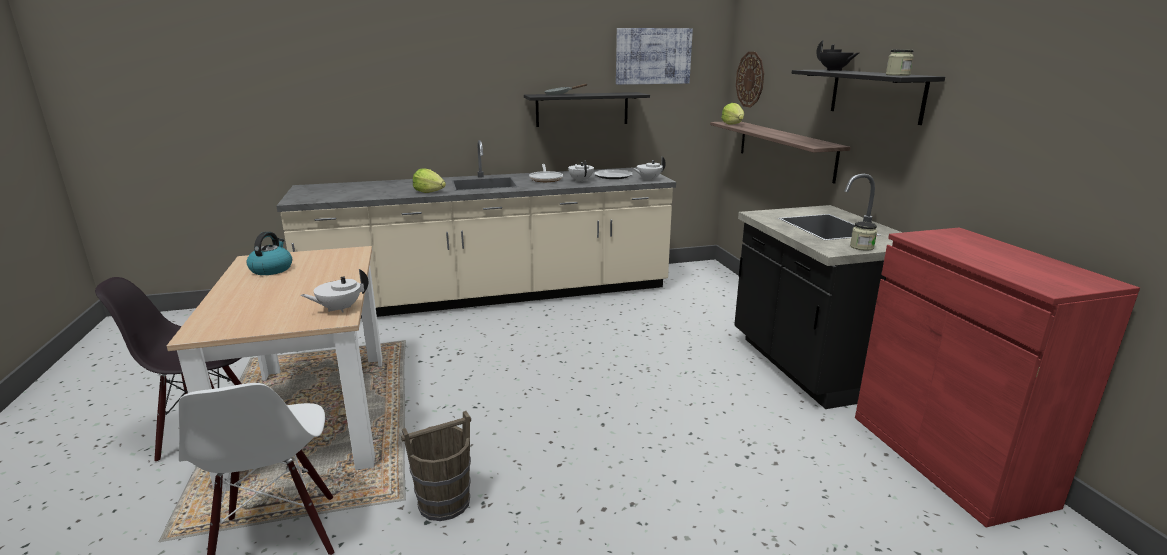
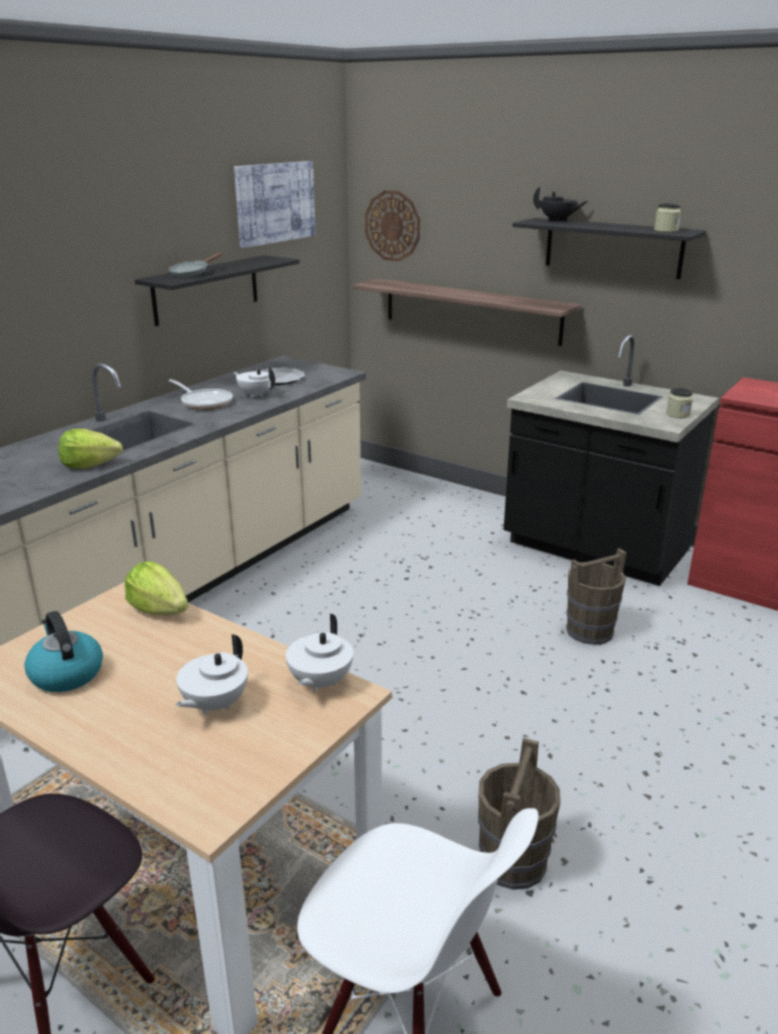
camera: 40 degrees left, 5 degrees up
white teapot [632,157,666,181] -> white teapot moved to [176,634,248,715]
lettuce [721,103,744,125] -> lettuce moved to [124,561,188,616]
none -> brown bucket [566,548,627,645]

